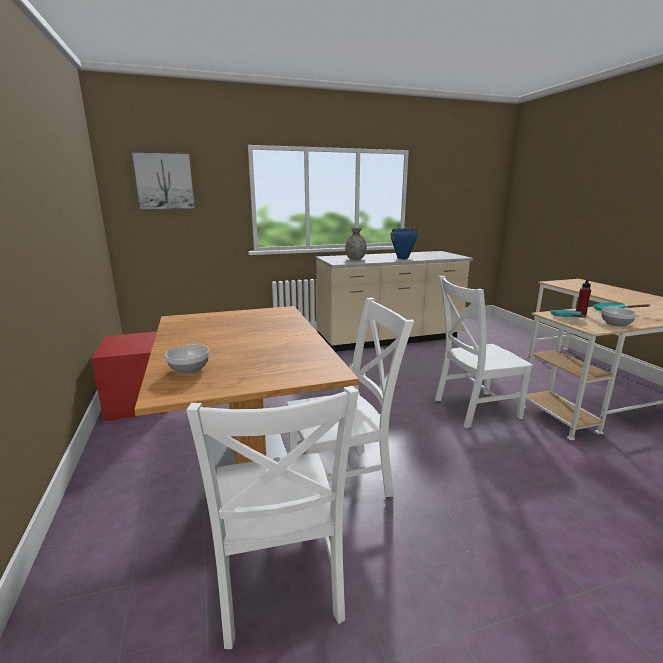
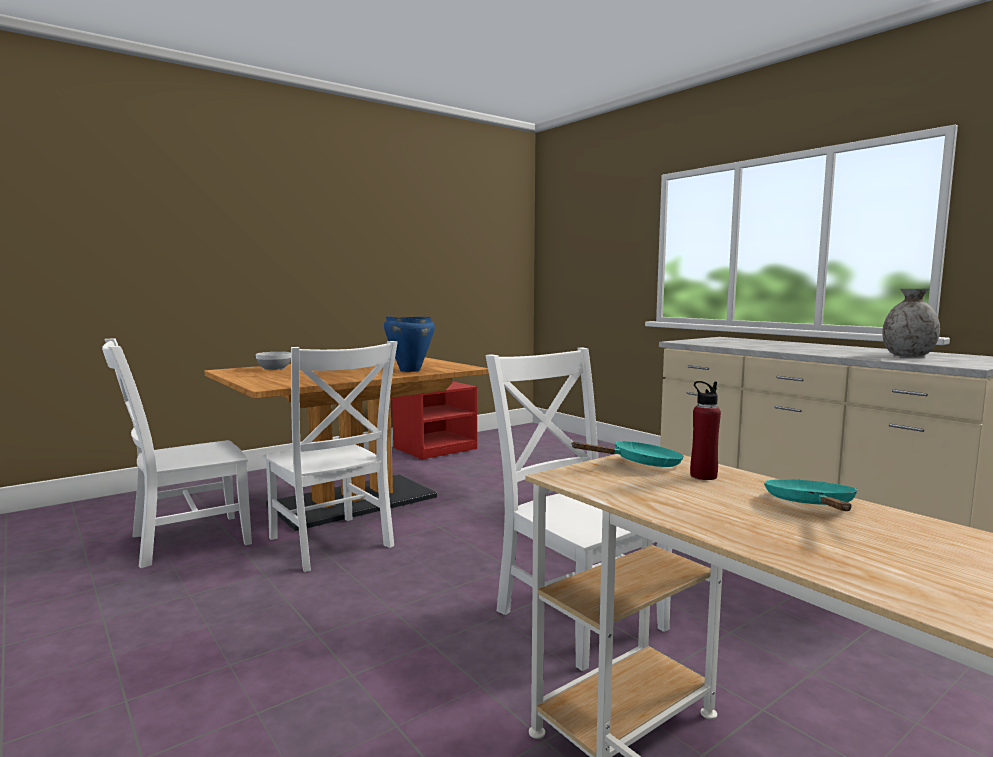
camera: 70 degrees right, 10 degrees down
picture [131,151,196,210] -> none
grey vase [345,228,367,259] -> grey vase moved to [882,289,940,357]
blue cooking pot [390,228,418,259] -> blue cooking pot moved to [384,316,435,372]
bowl [601,307,637,327] -> none

